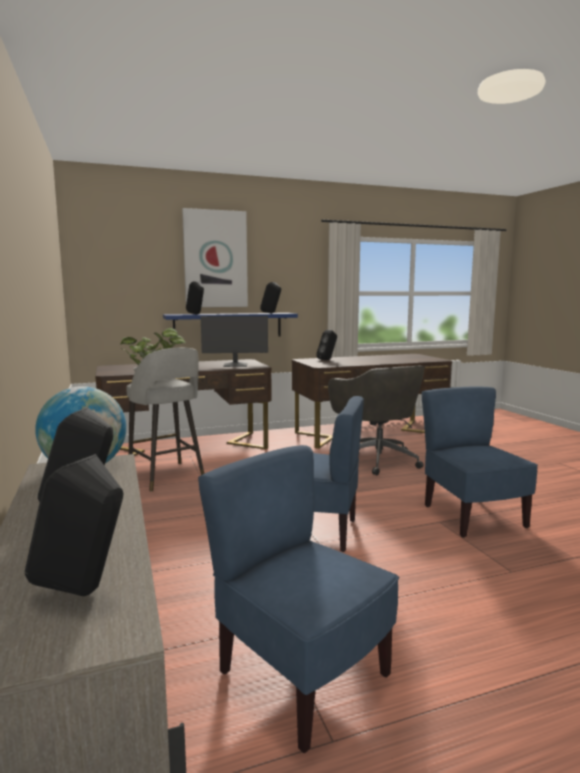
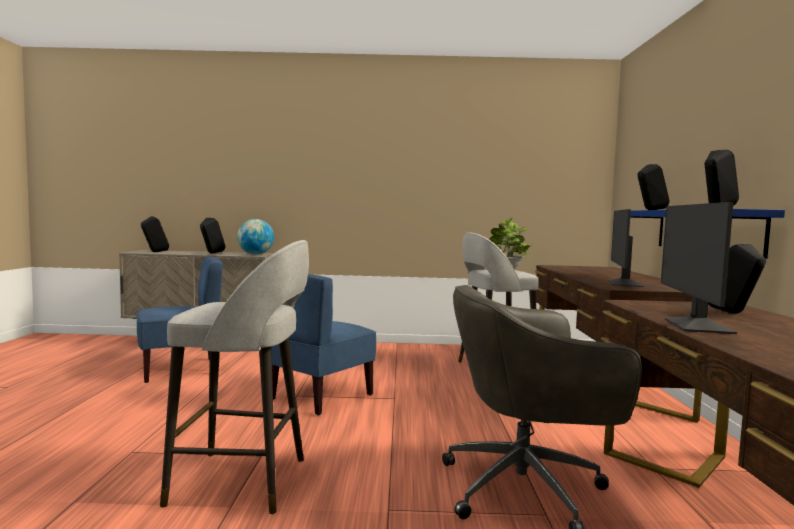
camera: 110 degrees right, 5 degrees down
picture [182,208,248,307] -> none
blue chair [422,387,538,538] -> grey stool [160,240,309,515]
none -> monitor [661,202,737,334]

